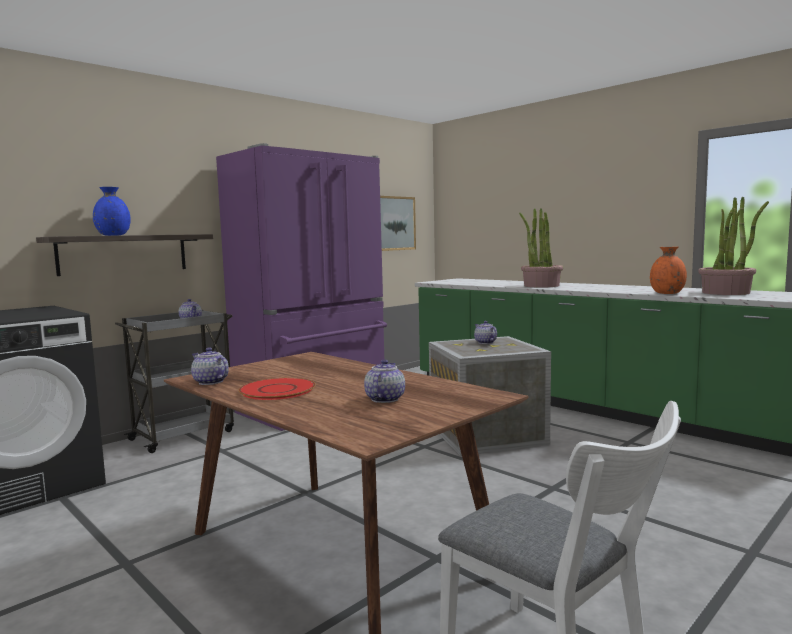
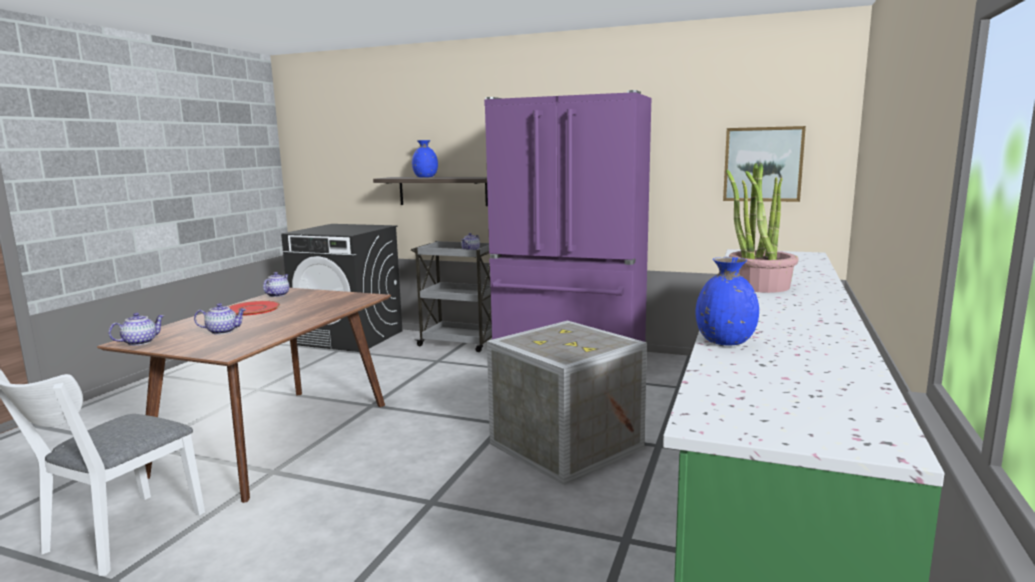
camera: 65 degrees right, 5 degrees up
teapot [474,321,497,344] -> teapot moved to [108,313,165,346]
orange vase [650,247,687,294] -> blue vase [696,257,759,345]
potted plant [698,197,769,295] -> none

